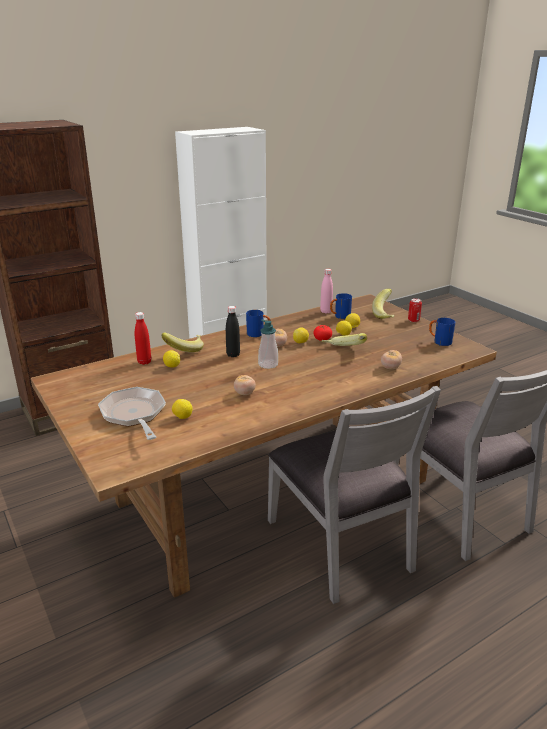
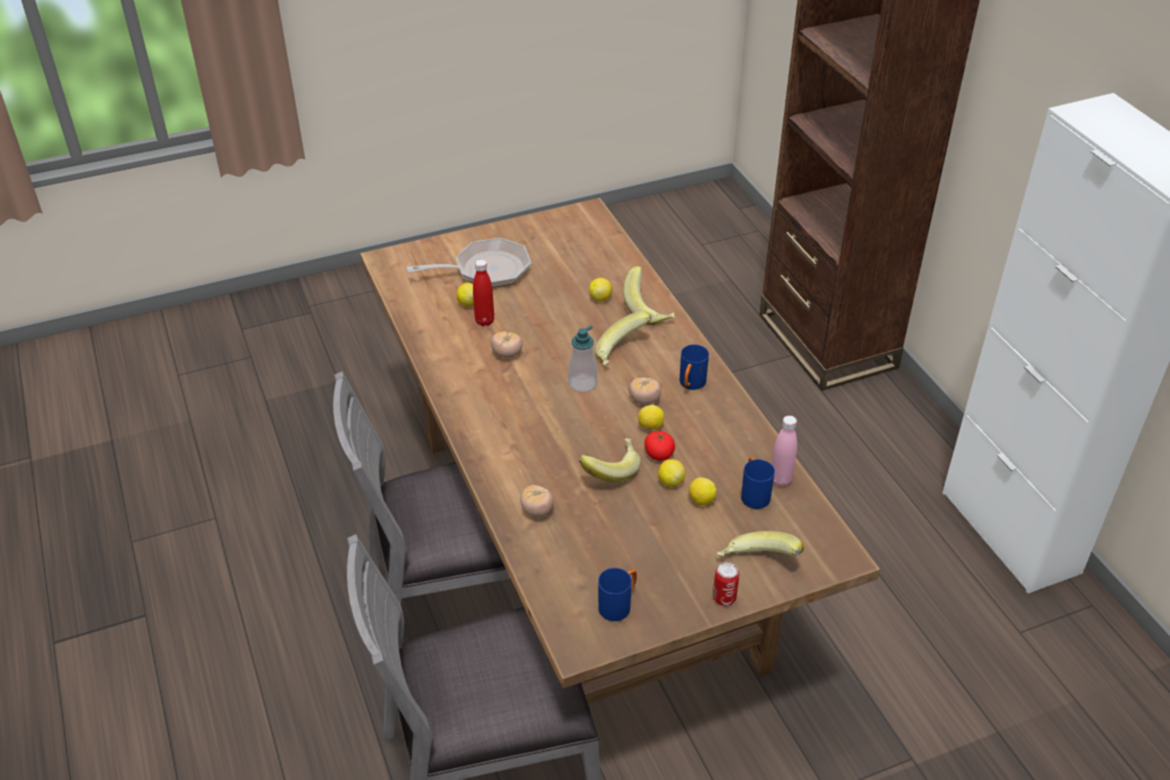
camera: 100 degrees right, 15 degrees up
red bottle [135,312,151,365] -> red bottle moved to [473,259,494,326]
black bottle [226,306,240,357] -> banana [595,311,651,366]

